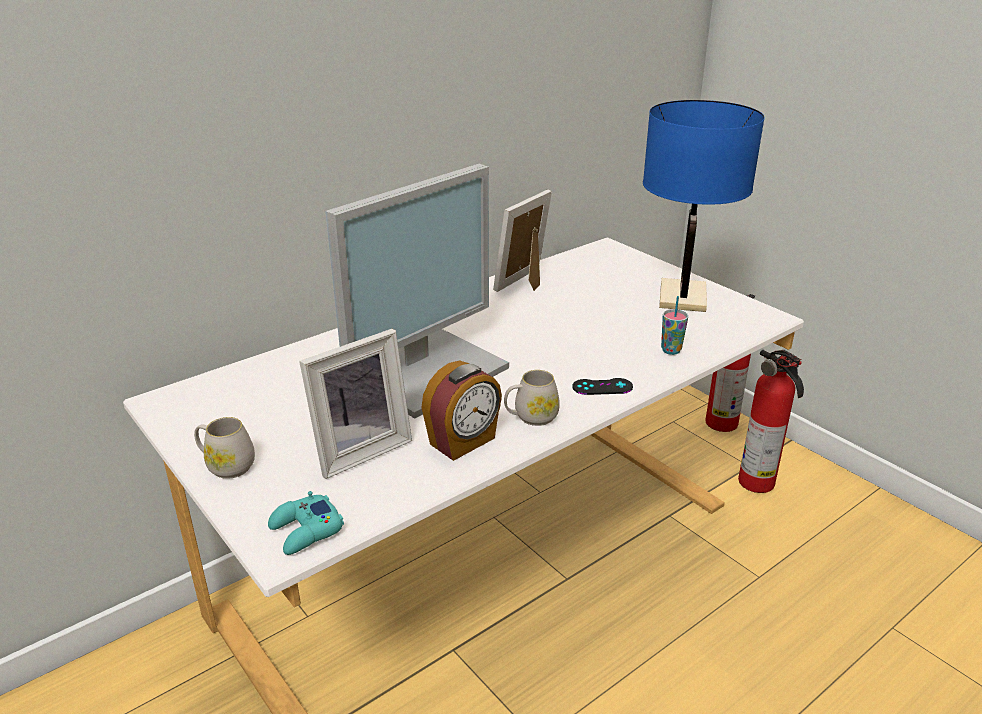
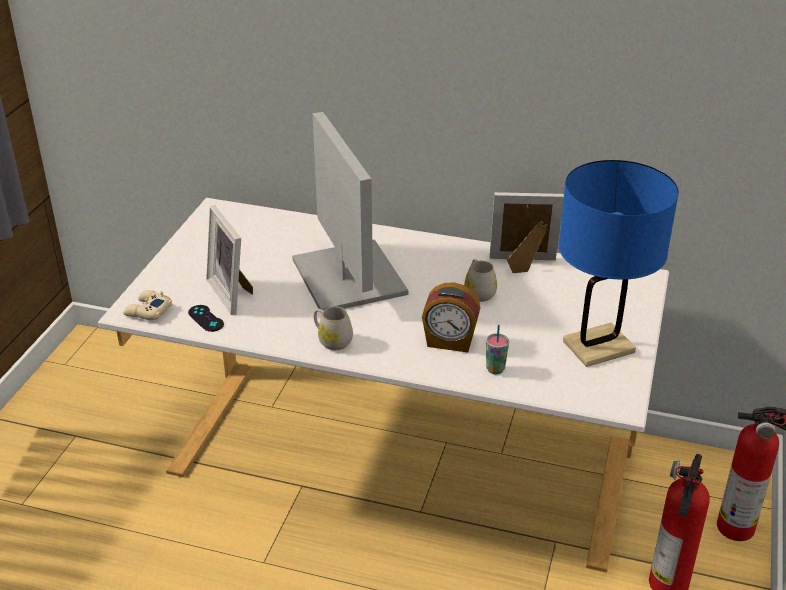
camera: 55 degrees right, 5 degrees up
white mug [194,417,255,479] -> white mug moved to [464,259,497,302]
turquoise game controller [268,491,344,555] -> beige game controller [123,290,172,321]
picture frame [299,329,412,479] -> picture frame turned 45 degrees clockwise [206,205,253,315]
monitor [325,164,509,419] -> monitor turned 120 degrees counterclockwise [292,112,409,314]
alarm clock [421,361,502,461] -> alarm clock moved to [422,282,480,352]
black game controller [572,378,633,395] -> black game controller moved to [188,305,224,332]

